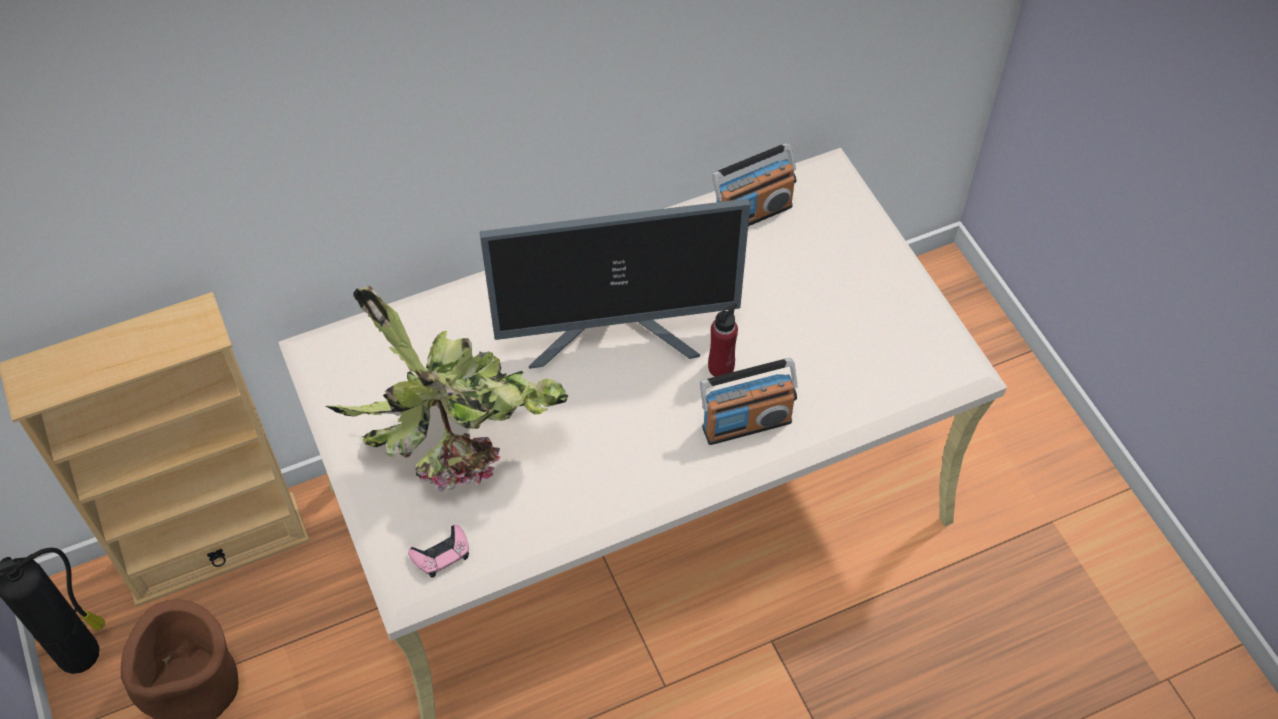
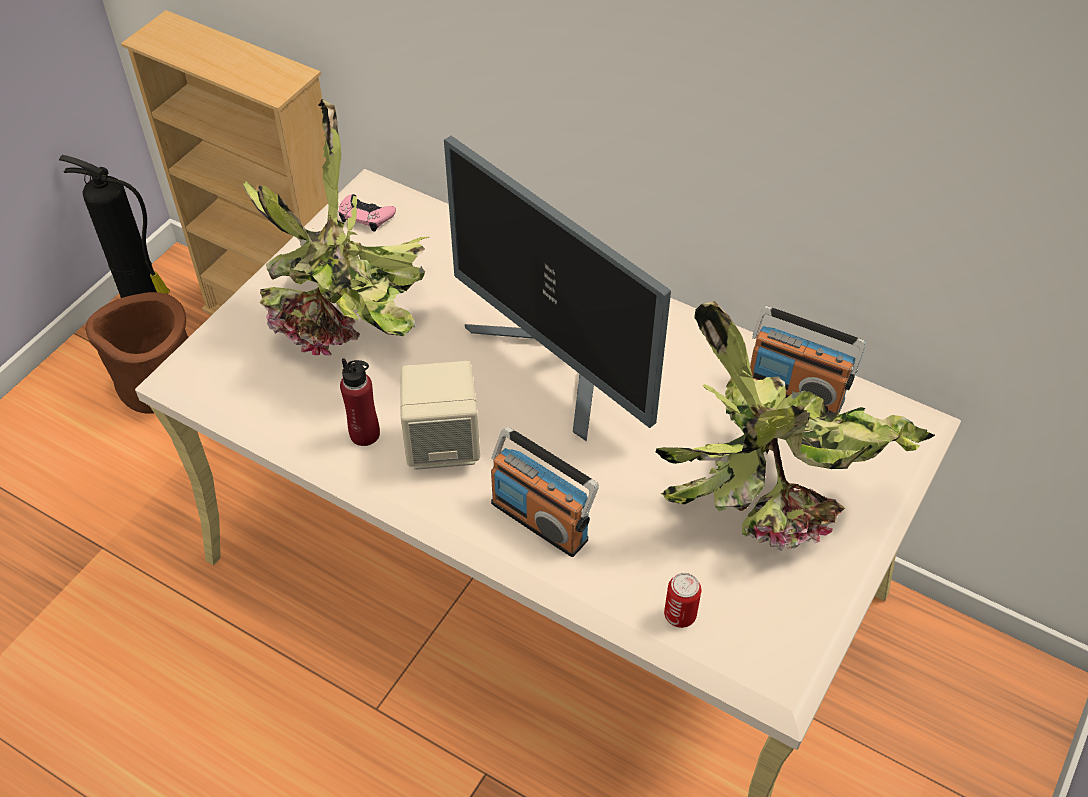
camera: 55 degrees right, 5 degrees down
pink game controller [408,525,469,578] -> pink game controller moved to [339,194,396,232]
red bottle [708,303,738,377] -> red bottle moved to [340,358,380,446]
none -> beige speaker [400,361,480,470]
none -> potted plant [656,301,935,551]
none -> can [664,573,701,628]

